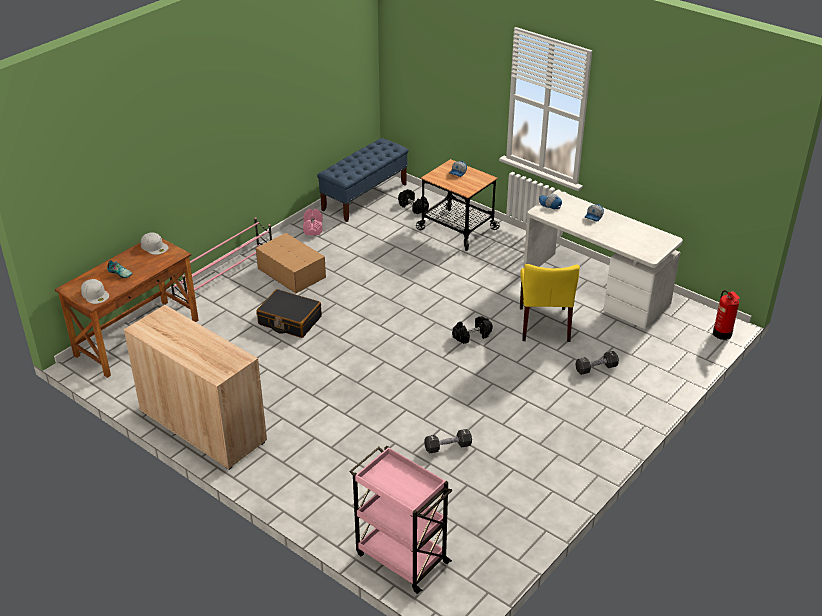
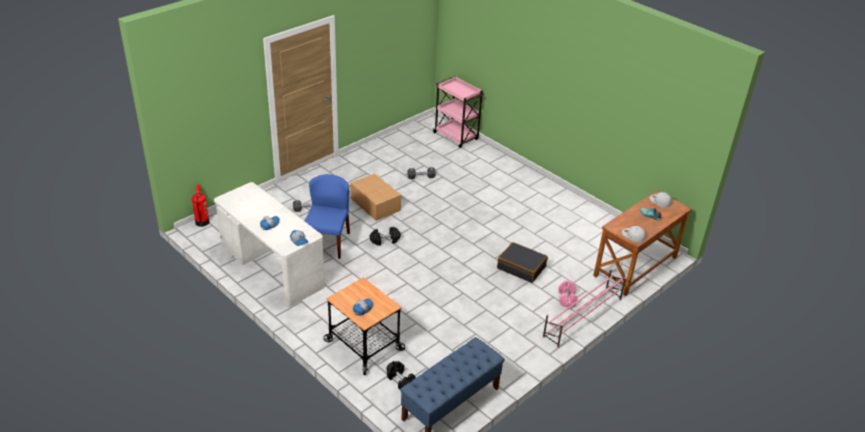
camera: 175 degrees left, 0 degrees up
beige cabinet [124,305,267,470] -> none
cardboard box [256,233,326,293] -> cardboard box moved to [350,173,401,221]
pink dumbbell [303,209,323,236] -> pink dumbbell moved to [558,280,578,308]
yellow chair [520,264,580,342] -> blue chair [305,174,350,259]

